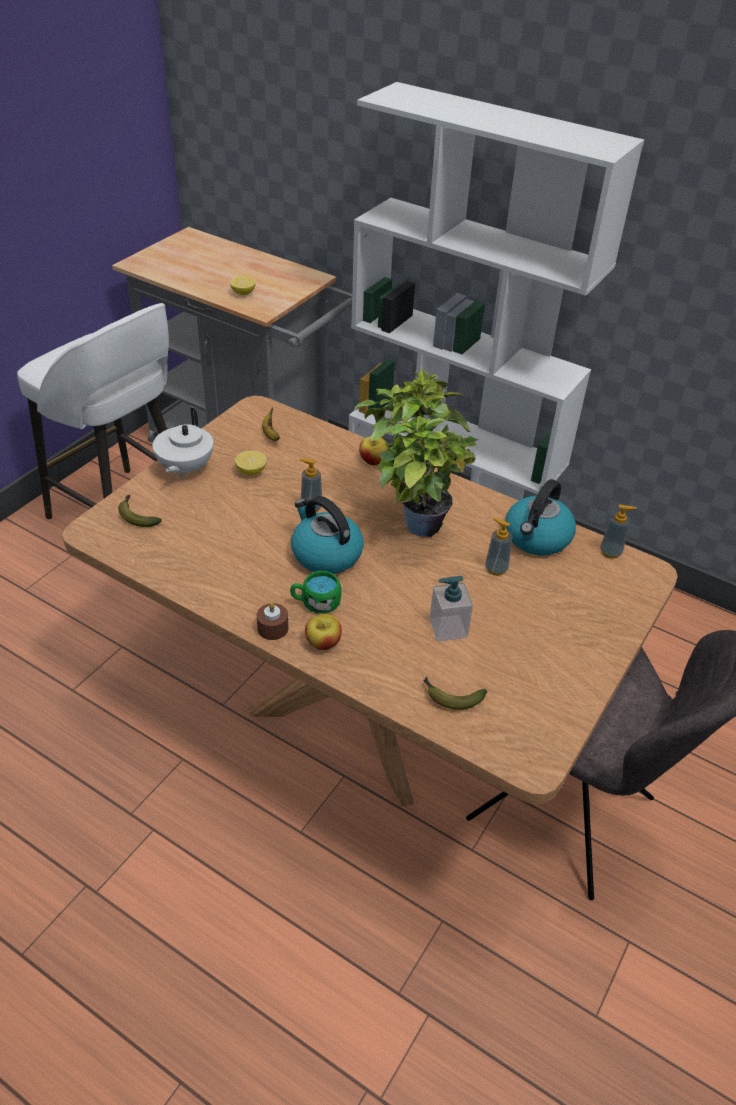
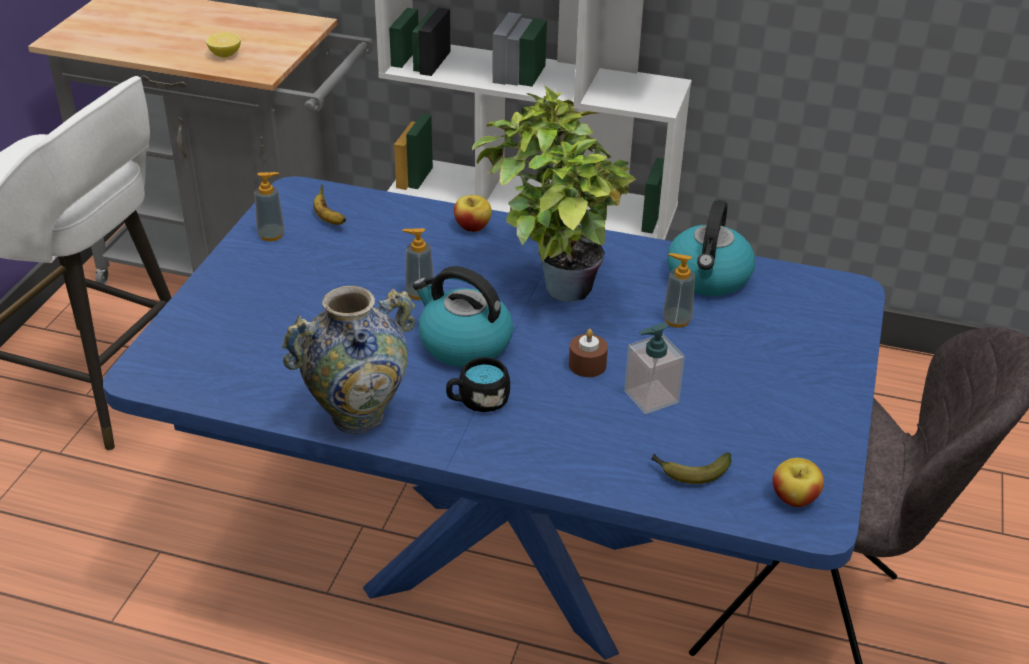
camera: 15 degrees left, 5 degrees down
brown dining table [62,396,678,806] -> blue dining table [103,176,885,660]
banana [118,495,162,527] -> none
white teapot [153,408,213,478] -> none
lemon [235,450,267,475] -> none
brown candle [257,602,288,640] -> brown candle moved to [569,329,608,377]
green mug [290,571,342,614] -> black mug [446,357,510,412]
apple [305,614,342,650] -> apple moved to [772,458,824,507]
soap dispenser [600,505,637,558] -> soap dispenser moved to [254,172,285,241]
none -> vase [282,286,415,434]

